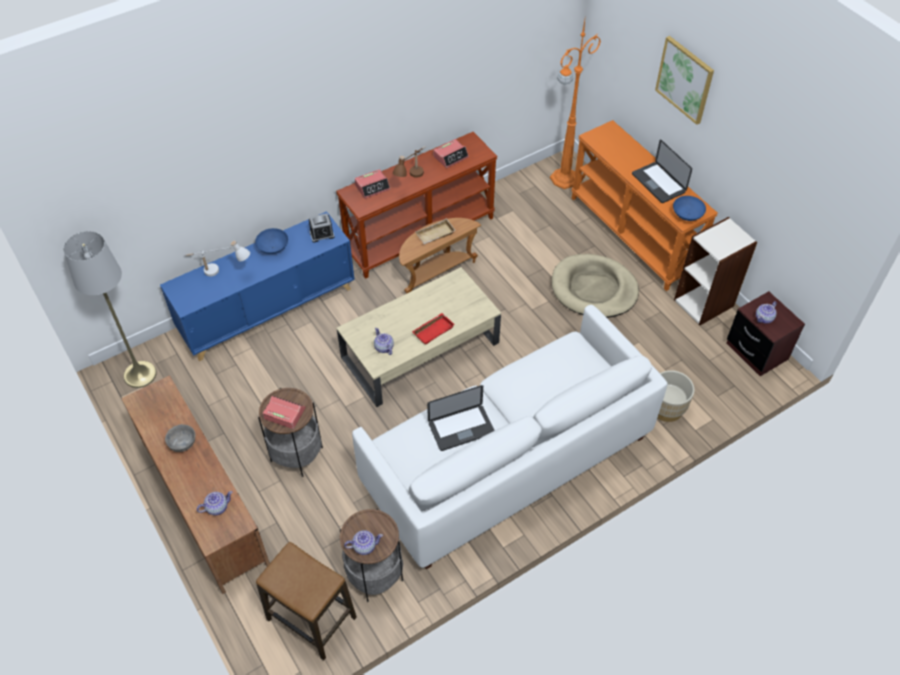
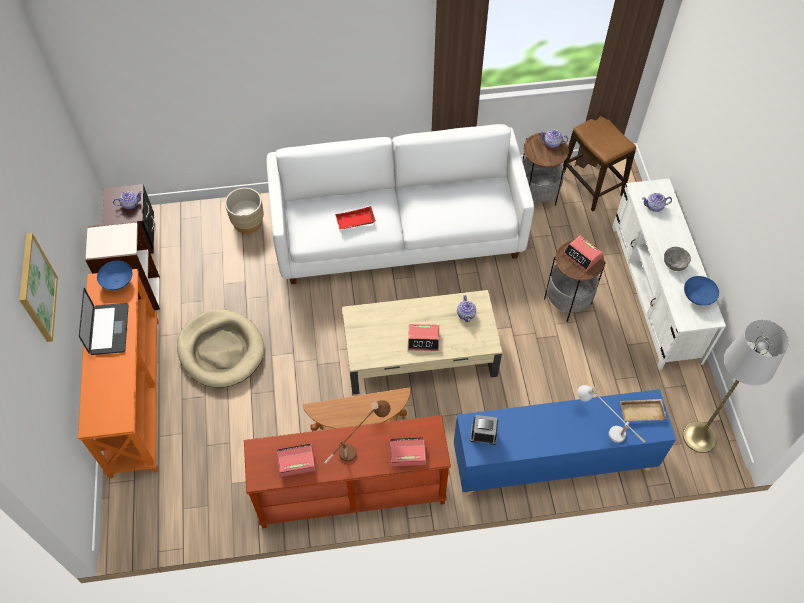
camera: 155 degrees left, 5 degrees up
brown tv stand [121,375,270,594] -> white tv stand [612,178,726,370]
blue bowl [255,228,288,254] -> blue bowl moved to [684,276,719,306]
red tray [412,313,455,345] -> red tray moved to [335,206,376,229]
beige tray [415,218,456,244] -> beige tray moved to [620,399,667,422]
laptop [427,385,495,451] -> none
orange floor lamp [550,20,601,189] -> none
none -> alarm clock [408,324,439,351]

